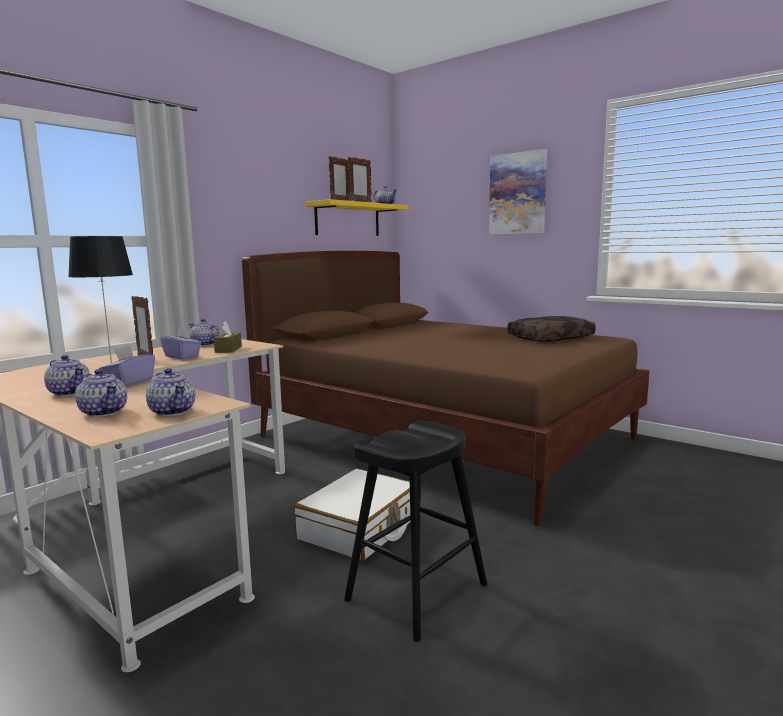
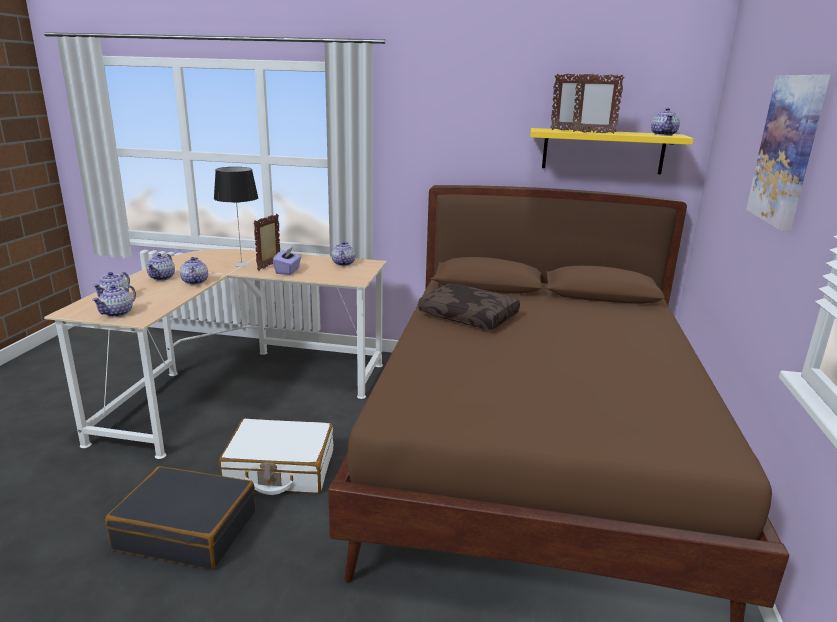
camera: 60 degrees right, 10 degrees up
purple tissue box [99,345,155,387] -> teapot [180,257,208,285]
brown tissue box [214,321,242,353] -> none
black stool [344,420,487,642] -> black suitcase [105,466,255,569]
brown pillow [507,316,596,342] -> brown pillow moved to [418,284,520,330]

